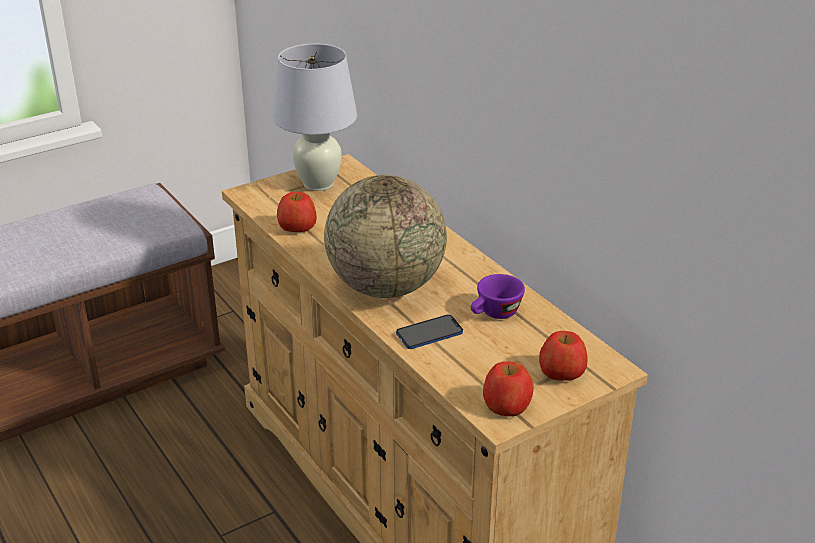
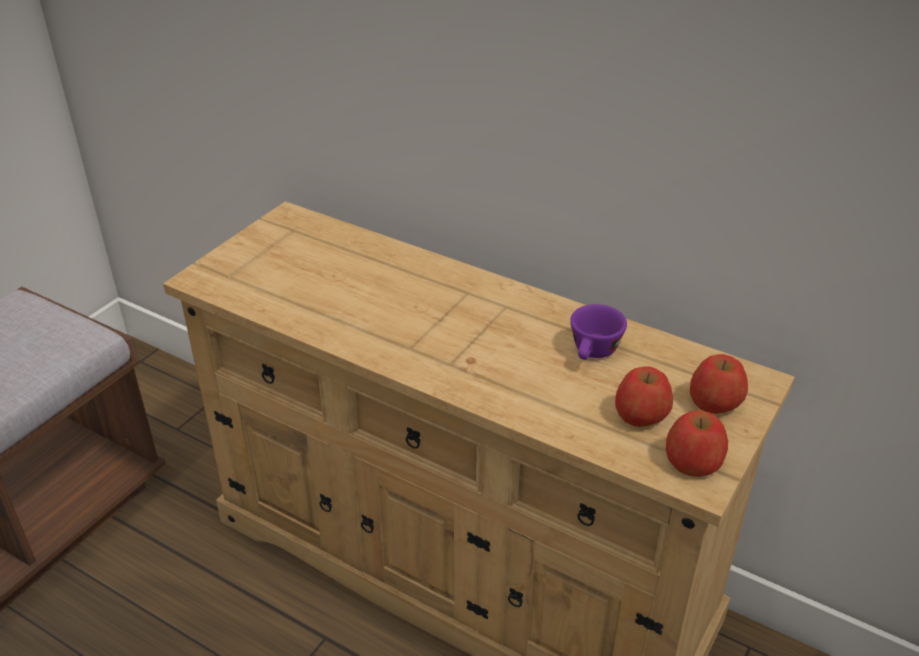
camera: 25 degrees left, 5 degrees up
white table lamp [273,44,357,191] -> none
apple [277,192,317,232] -> apple moved to [615,366,673,427]
globe [324,175,447,298] -> none
phone [396,315,463,349] -> none

